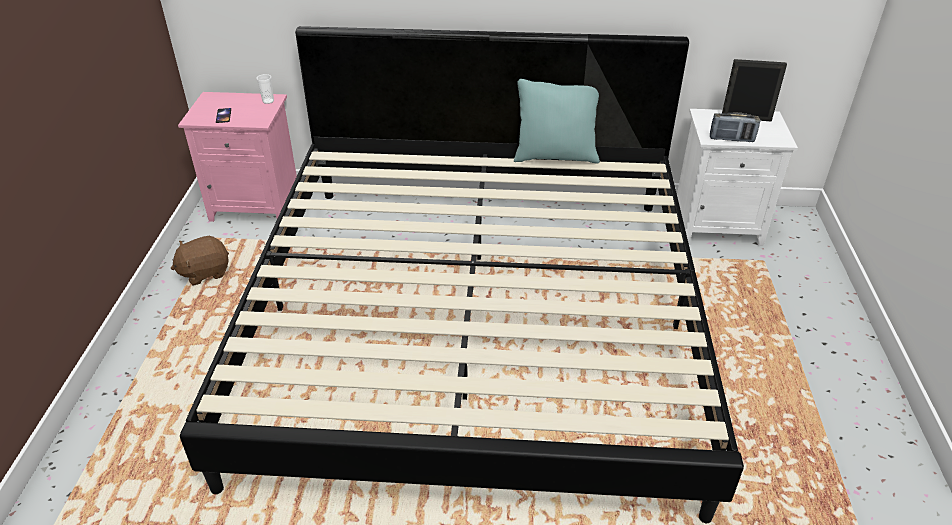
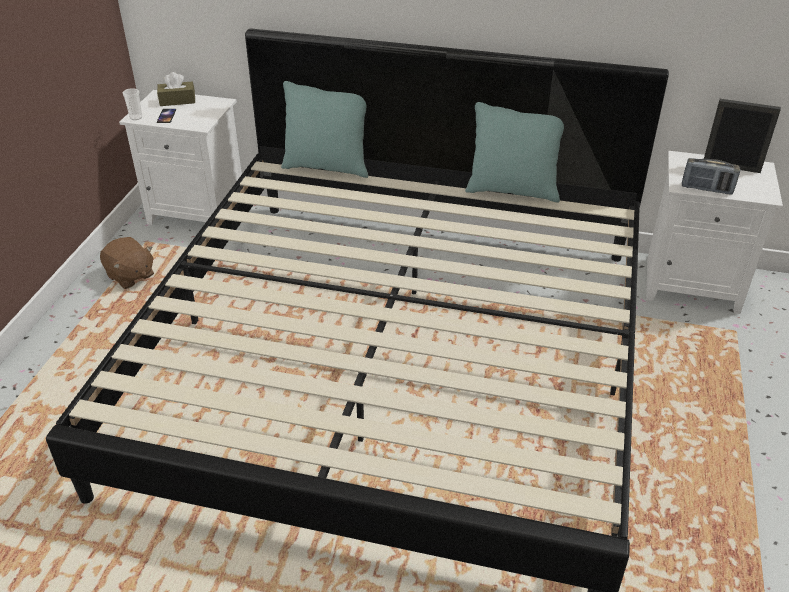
camera: 10 degrees right, 0 degrees up
brown plush toy [171,236,229,286] -> brown plush toy turned 120 degrees counterclockwise [100,237,154,289]
pink nightstand [178,92,297,222] -> white nightstand [119,90,242,225]
cup [256,74,274,104] -> cup moved to [123,88,142,120]
none -> brown tissue box [157,72,195,106]
none -> turquoise pillow [281,81,368,178]

